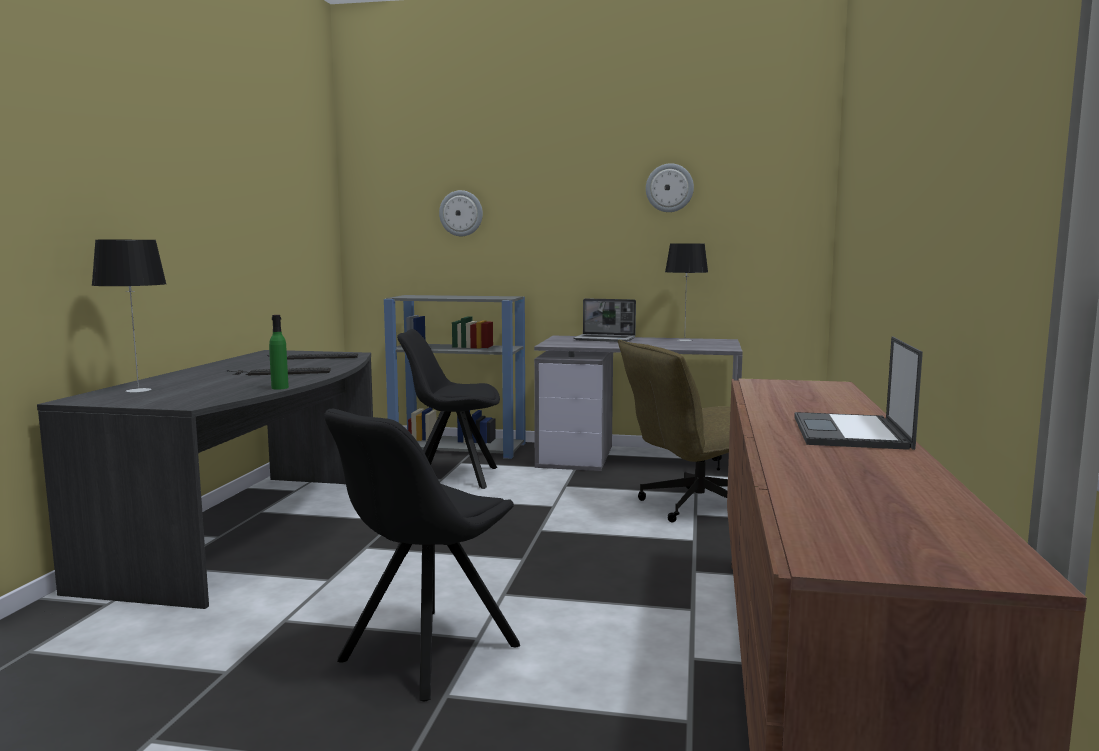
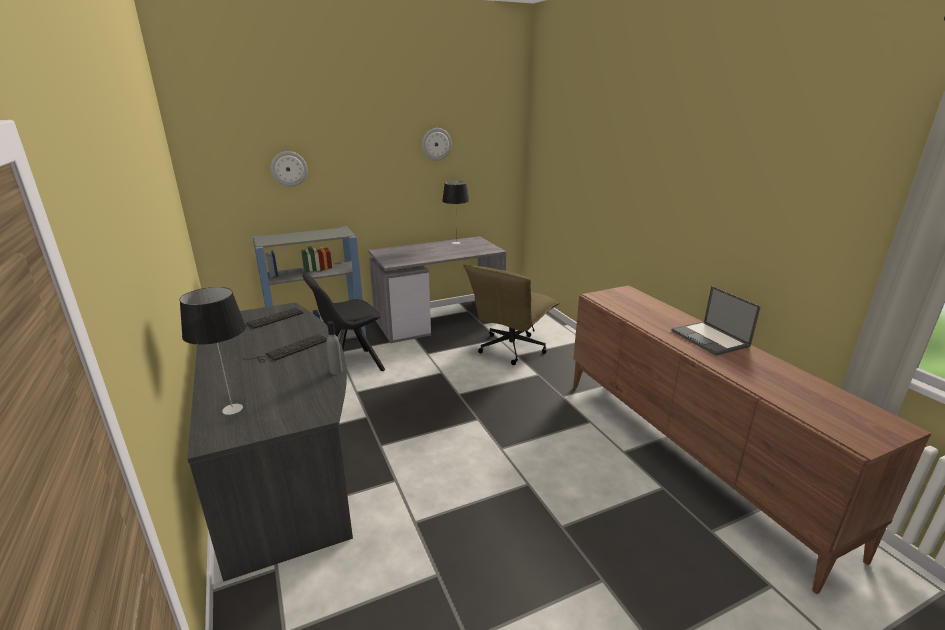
camera: 35 degrees left, 15 degrees up
green bottle [269,315,289,390] -> grey bottle [327,321,343,374]
black chair [324,409,520,702] -> none
laptop [573,298,636,342] -> none

